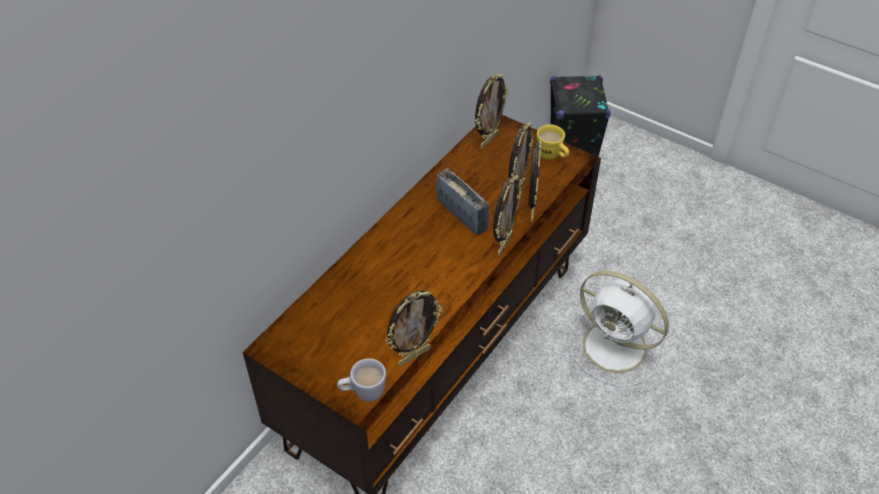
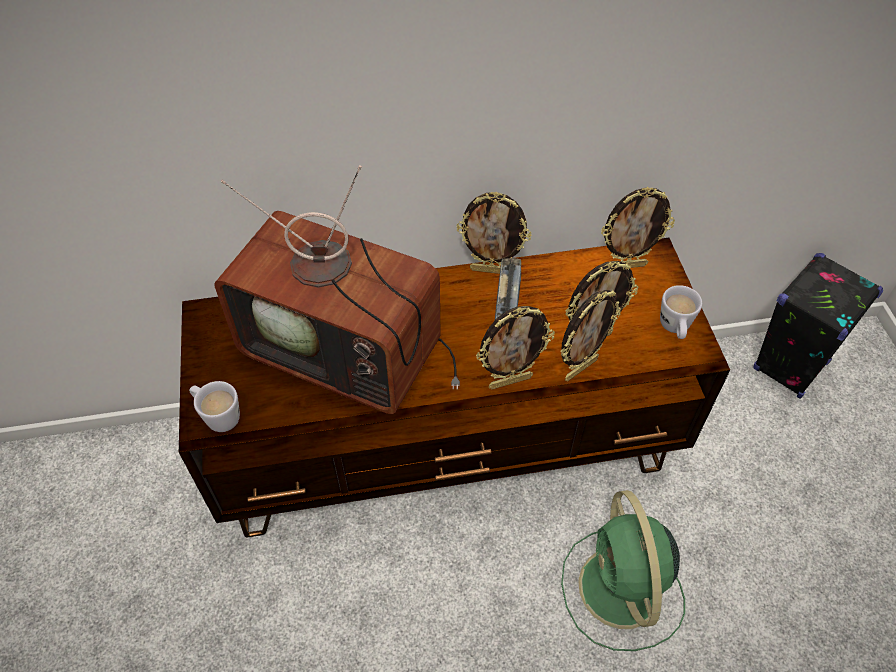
camera: 45 degrees right, 5 degrees up
picture frame [385,291,443,366] -> picture frame moved to [457,192,531,274]
yellow mug [537,124,569,160] -> white mug [660,285,702,339]
white fan [568,271,669,386] -> green fan [561,490,685,651]
none -> television [214,165,460,414]

